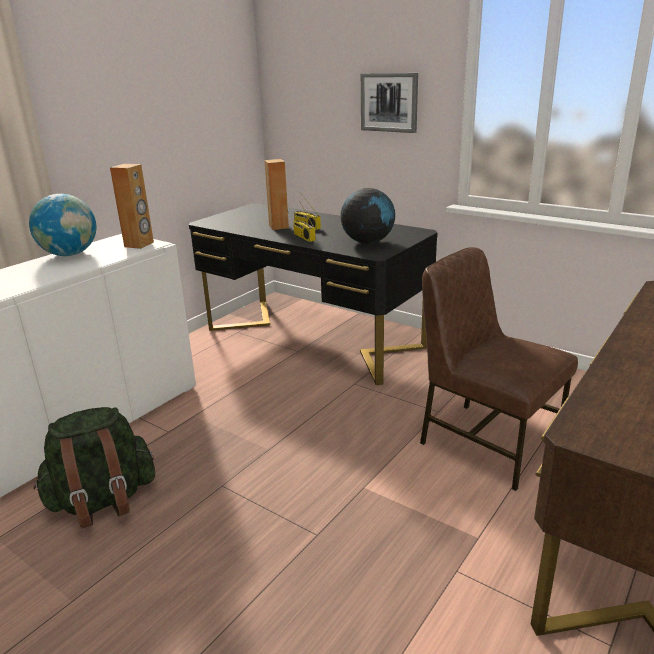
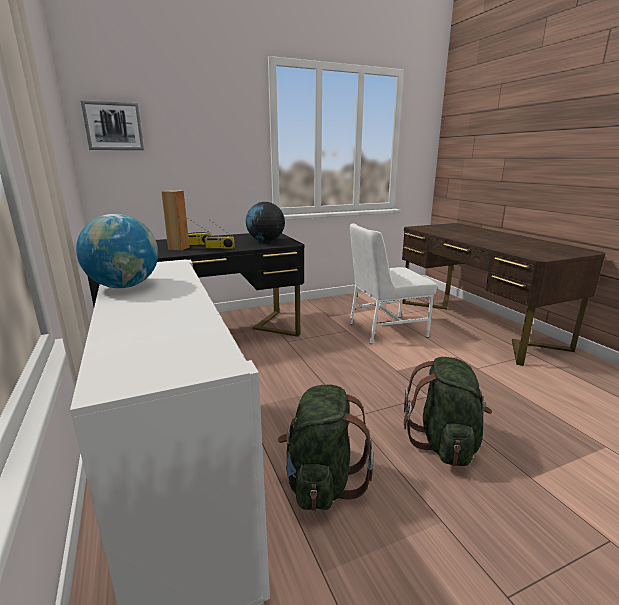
camera: 60 degrees left, 5 degrees down
brown speaker [110,164,154,249] -> none
picture [361,73,418,133] -> picture moved to [81,100,144,150]
brown chair [420,247,578,491] -> white chair [350,223,437,344]
none -> green backpack [404,357,492,466]

